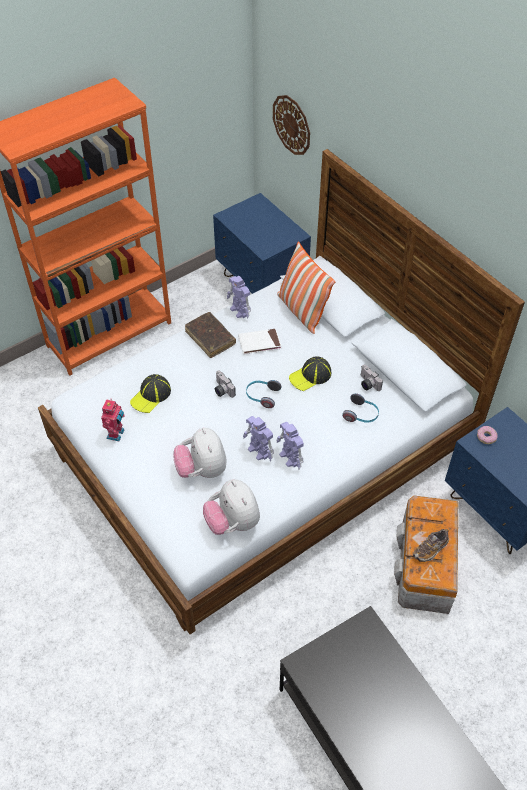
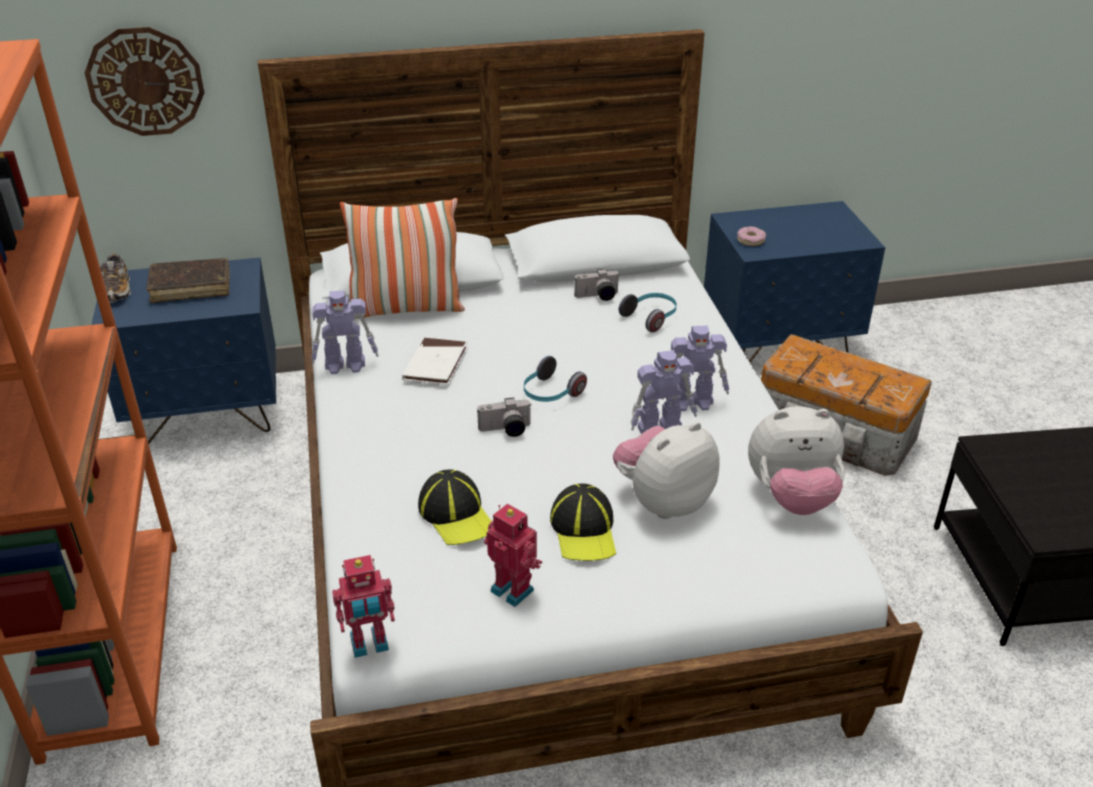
camera: 65 degrees left, 15 degrees down
plush toy [173,428,227,478] -> plush toy turned 135 degrees clockwise [613,422,720,519]
brown book [185,312,236,358] -> brown book moved to [147,258,230,303]
cap [289,356,331,391] -> cap moved to [550,483,616,561]
shoe [413,529,449,562] -> shoe moved to [100,253,131,303]
none -> toy robot [332,555,395,658]

